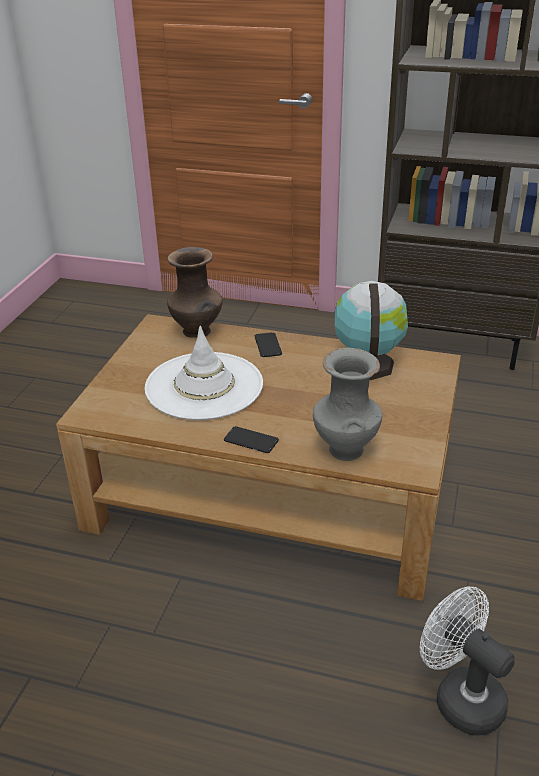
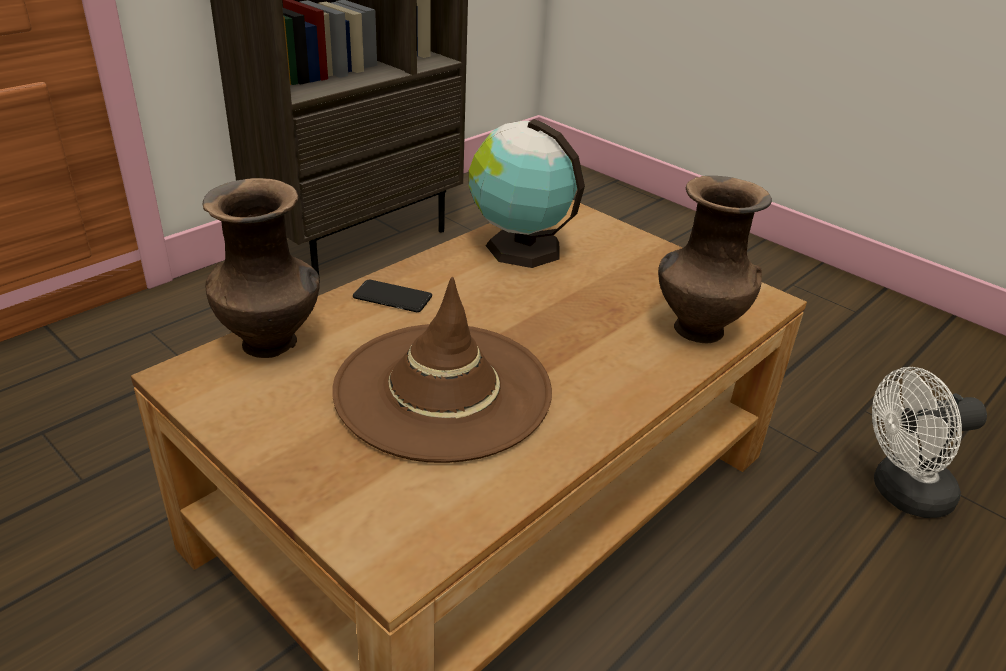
camera: 65 degrees left, 0 degrees up
white hat [145,326,263,420] -> brown hat [332,277,552,463]
phone [224,426,279,453] -> none
grey vase [313,347,382,461] -> brown vase [658,176,772,343]

